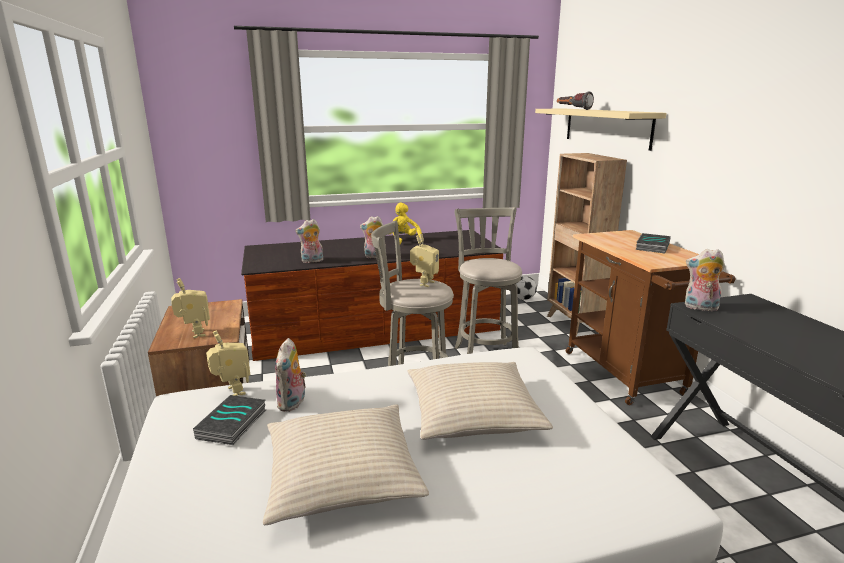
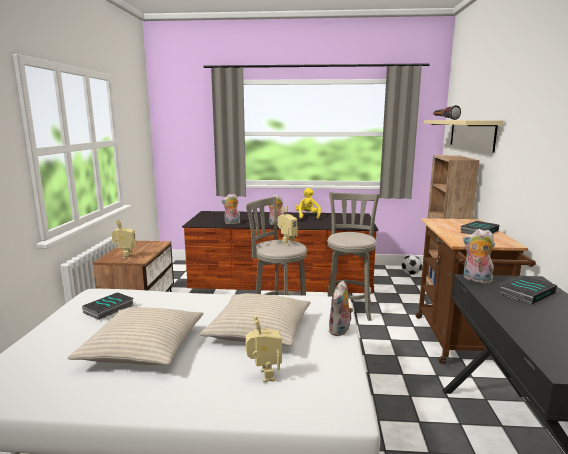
camera: 20 degrees right, 5 degrees down
toy robot [206,330,250,396] -> toy robot moved to [246,316,282,382]
plush toy [275,338,307,412] -> plush toy moved to [329,281,353,336]
none -> book [499,275,557,305]

